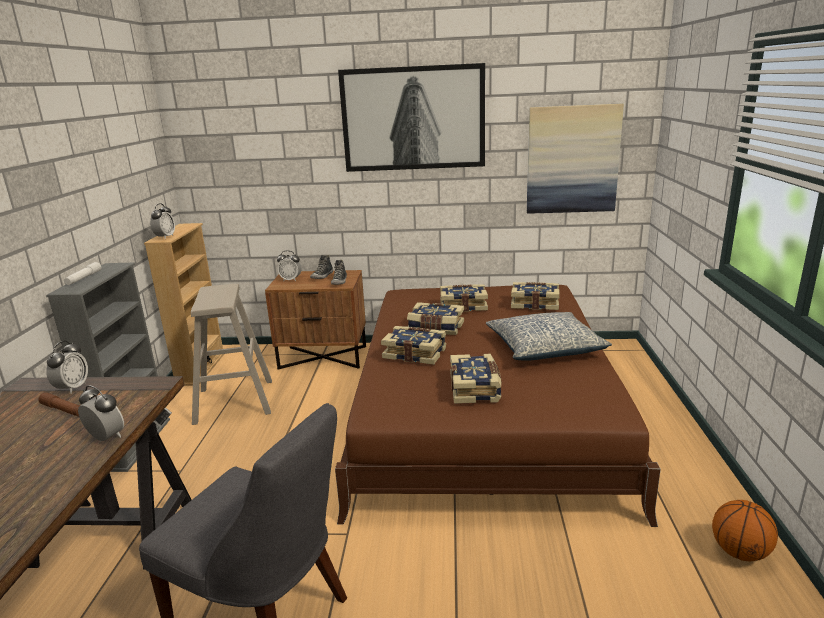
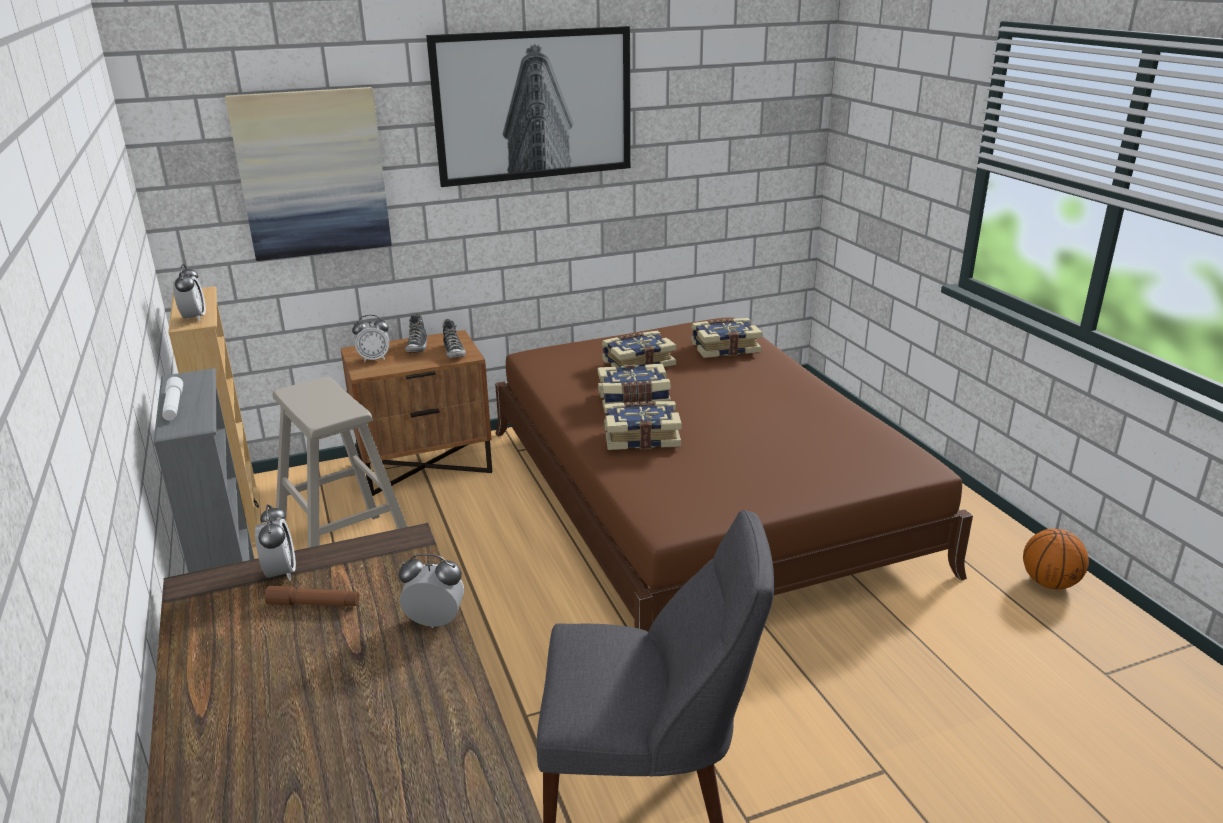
camera: 25 degrees left, 5 degrees up
book [450,354,502,404] -> none
pillow [486,312,612,361] -> none
picture [527,104,624,214] -> picture moved to [225,87,392,261]

